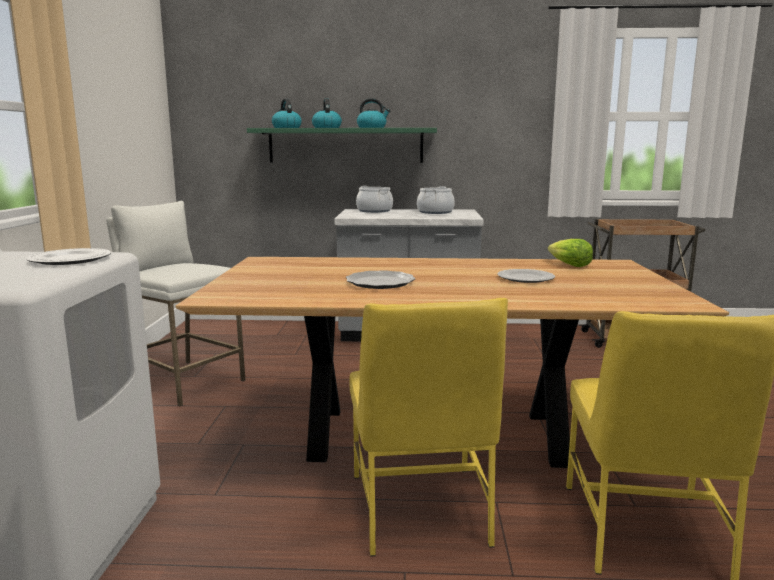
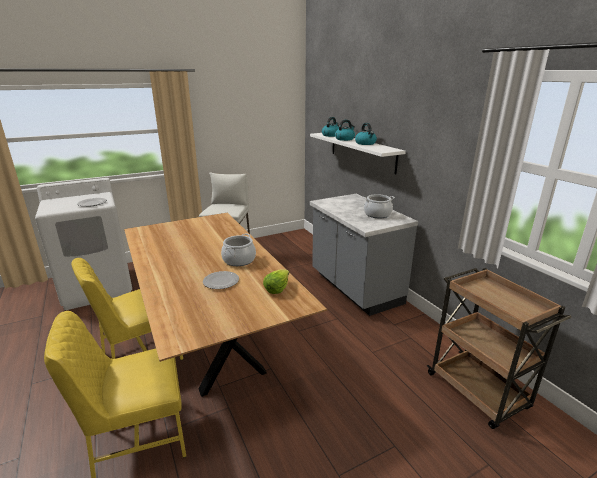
camera: 60 degrees right, 10 degrees up
green shelf [247,128,437,163] -> white shelf [310,133,406,174]
plate [346,270,416,289] -> none
cooking pot [356,186,393,213] -> cooking pot moved to [221,233,256,266]

